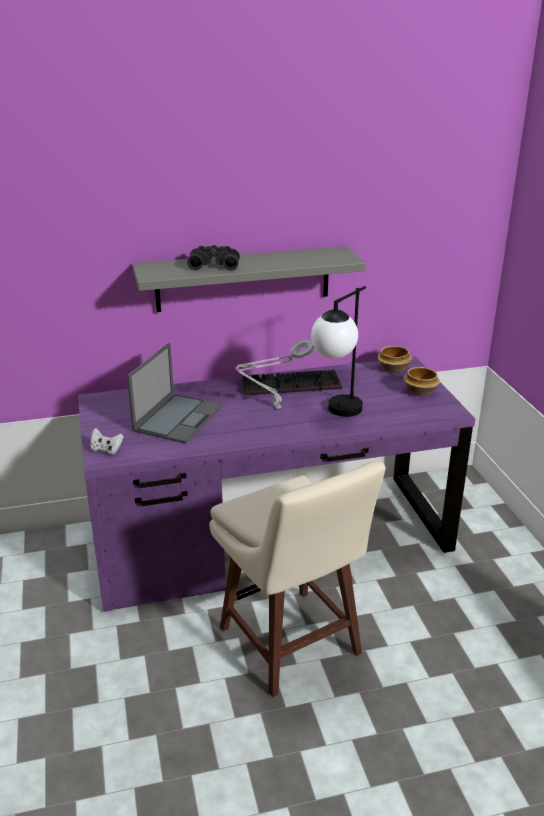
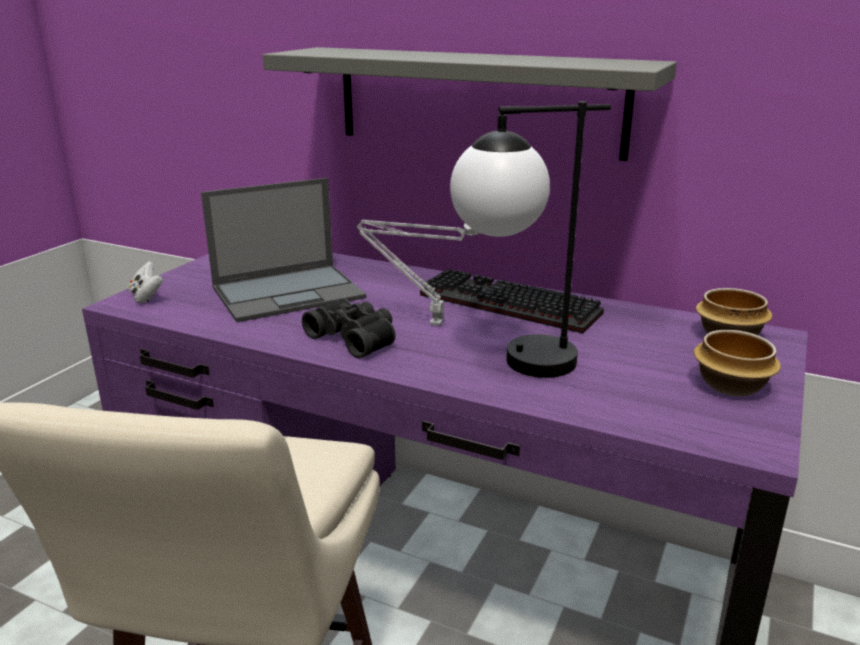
camera: 40 degrees right, 5 degrees down
black binoculars [187,245,240,271] -> black binoculars moved to [302,298,395,359]

